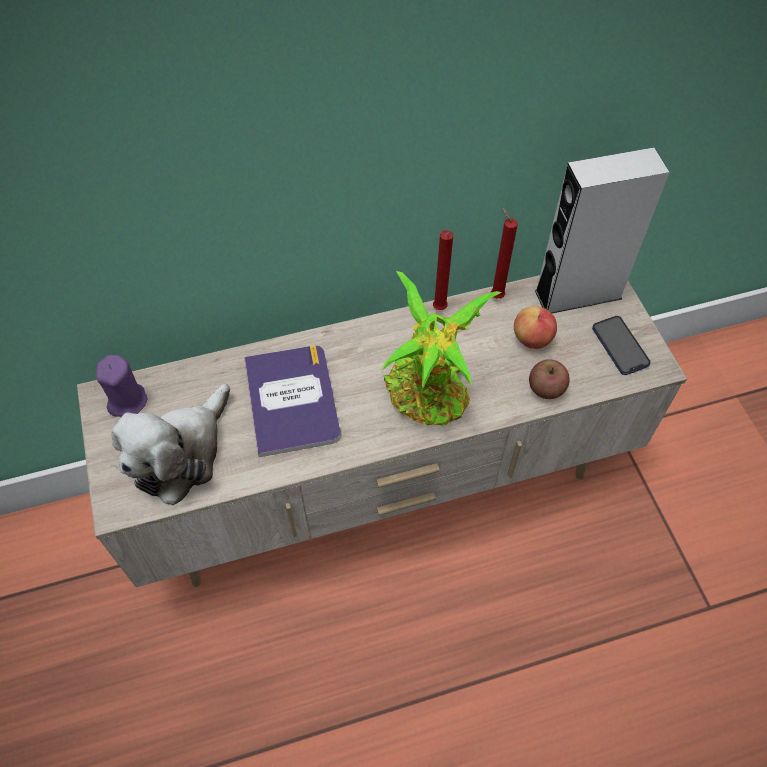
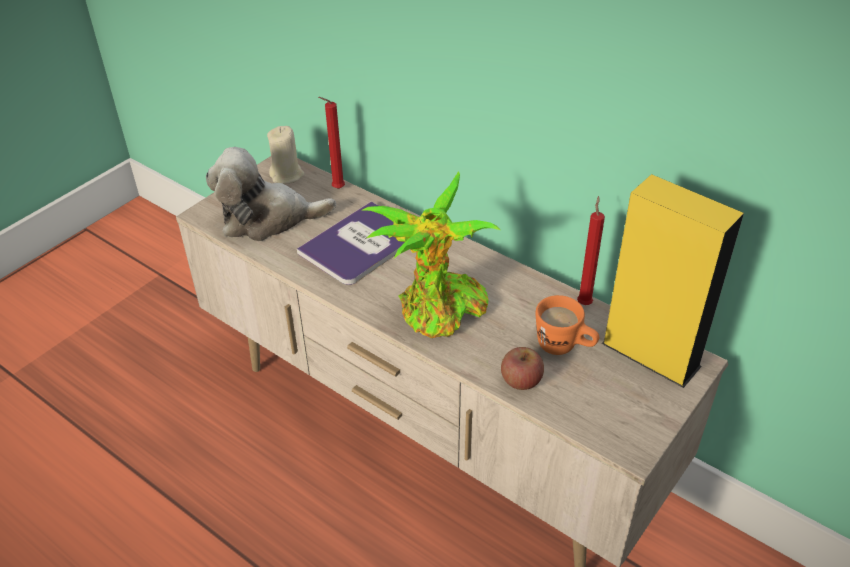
camera: 55 degrees right, 15 degrees down
purple candle [96,355,147,417] -> beige candle [267,126,304,184]
red candle [433,230,453,310] -> red candle moved to [318,97,345,189]
apple [514,306,557,349] -> orange mug [536,295,599,355]
grey speaker [535,147,670,313] -> yellow speaker [602,174,744,388]
phone [592,316,651,375] -> none

